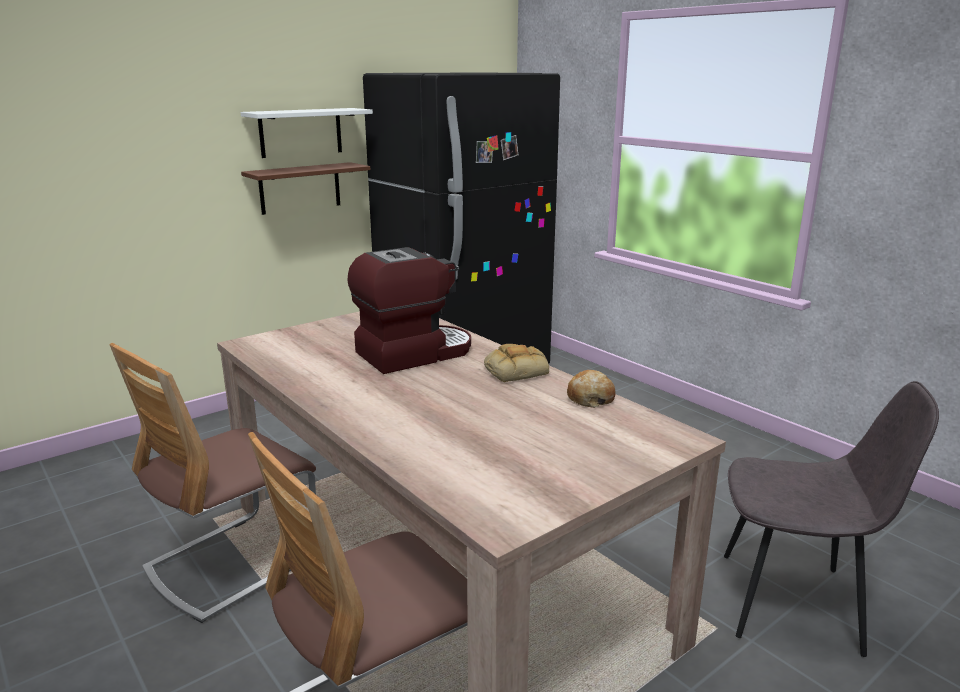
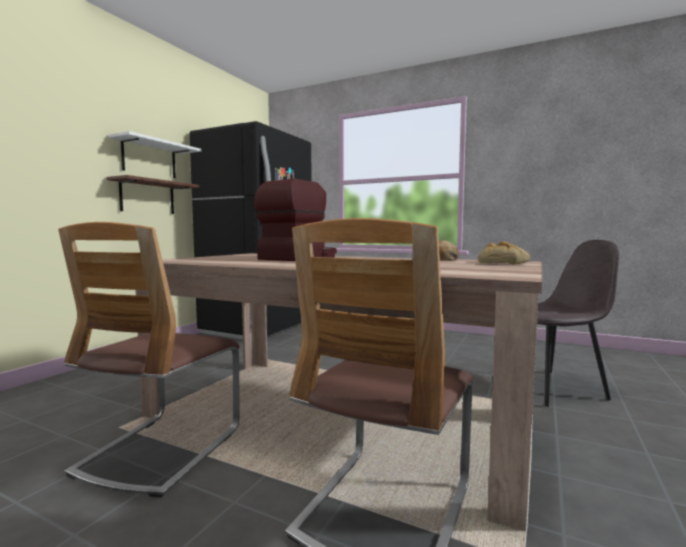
camera: 25 degrees left, 15 degrees down
bread [484,344,549,382] -> bread moved to [478,241,530,264]

